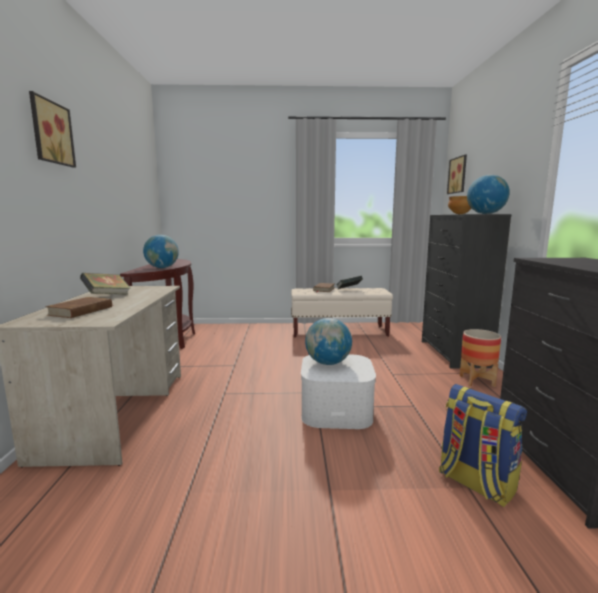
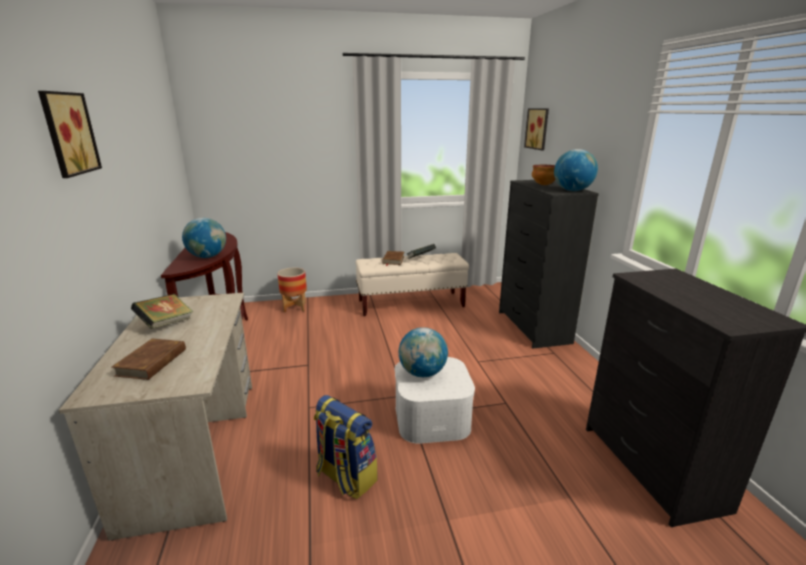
camera: 10 degrees left, 10 degrees up
backpack [439,384,527,507] -> backpack moved to [314,395,377,499]
planter [460,329,501,387] -> planter moved to [278,268,307,313]

